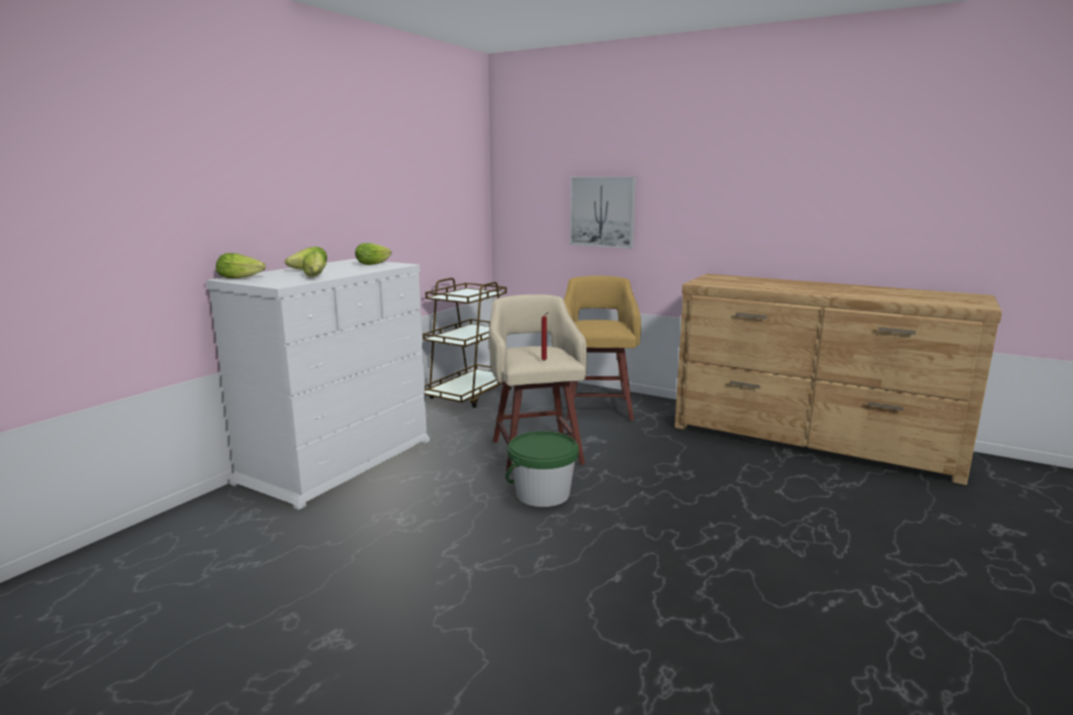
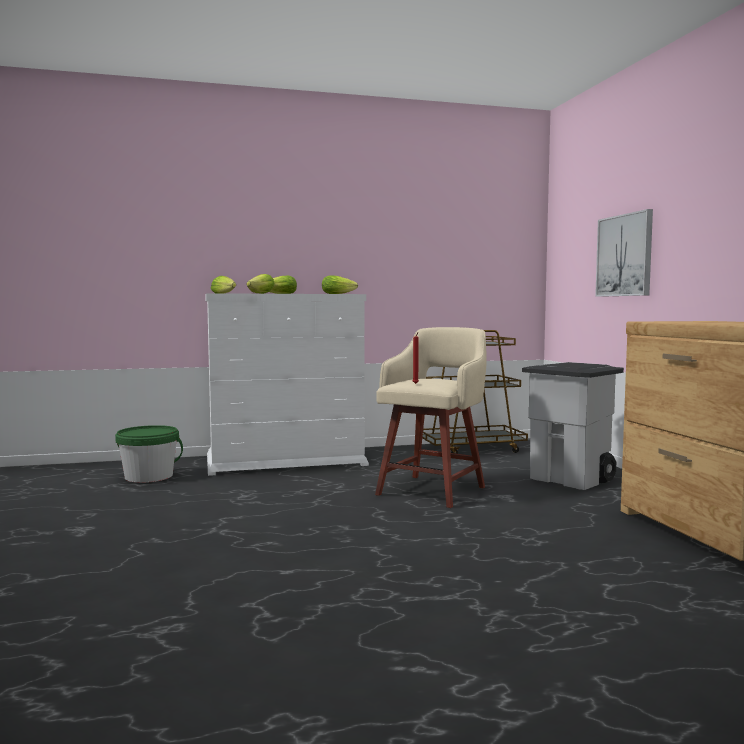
camera: 45 degrees right, 10 degrees down
green bucket [505,431,579,507] -> green bucket moved to [115,425,183,483]
yellow stool [564,276,641,421] -> grey trash can [522,362,624,490]

